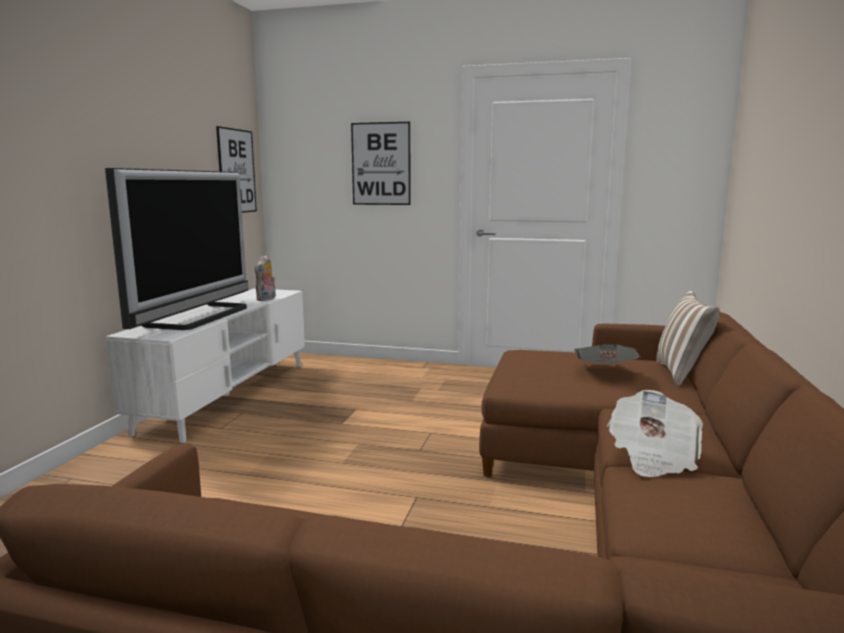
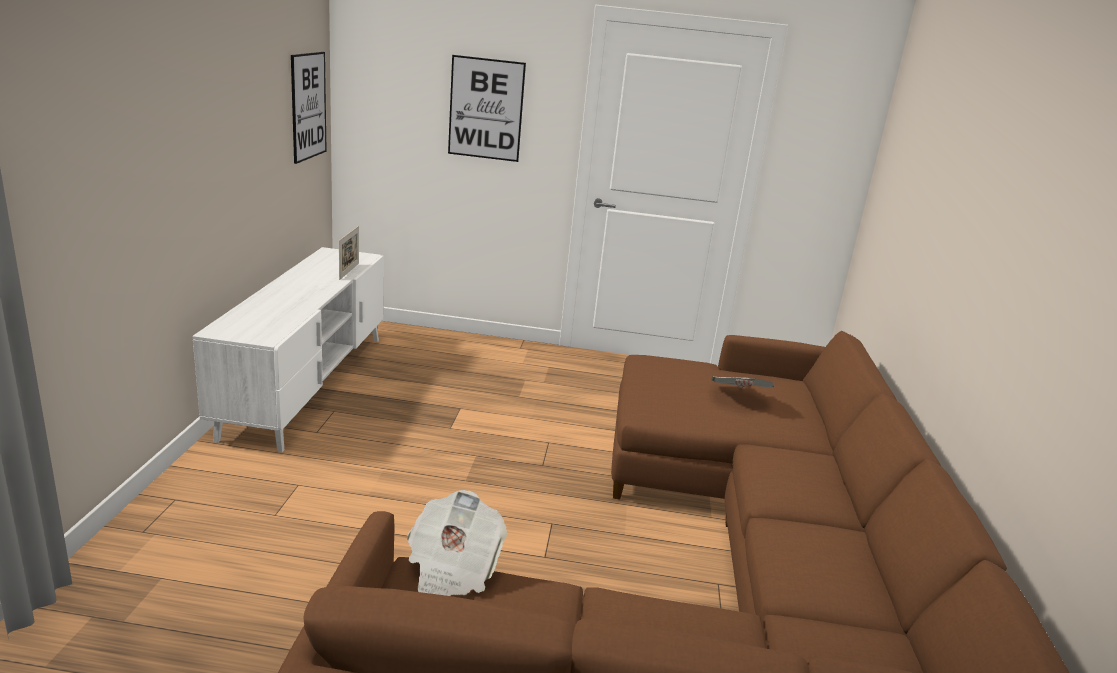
camera: 10 degrees left, 10 degrees up
television [105,168,248,330] -> none
plush toy [255,255,276,301] -> picture frame [339,226,359,280]
newspaper [607,390,703,477] -> newspaper moved to [407,490,507,596]
pillow [656,291,720,386] -> none

